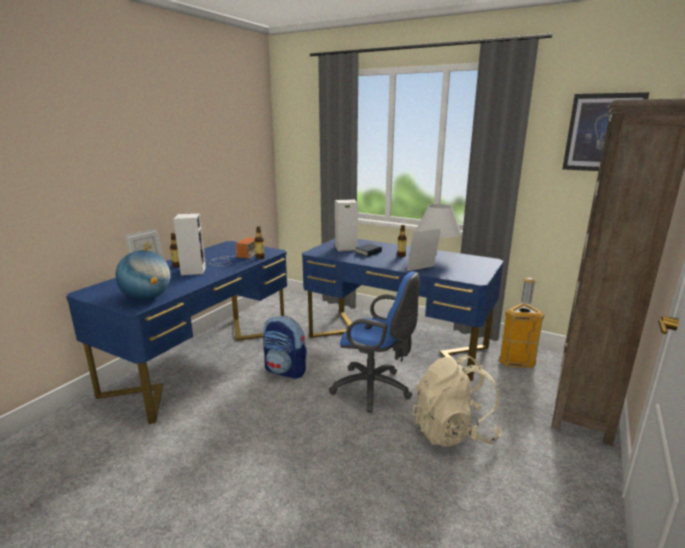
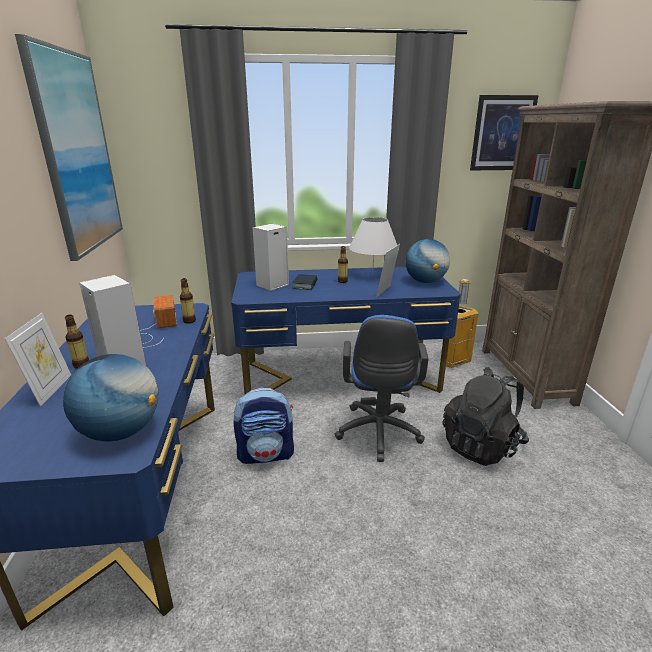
camera: 35 degrees left, 5 degrees up
blue office chair [329,271,420,413] -> blue office chair turned 105 degrees clockwise [335,315,428,462]
beige backpack [412,354,502,447] -> black backpack [443,367,529,466]
none -> picture [15,34,123,261]
none -> globe [406,239,450,283]

